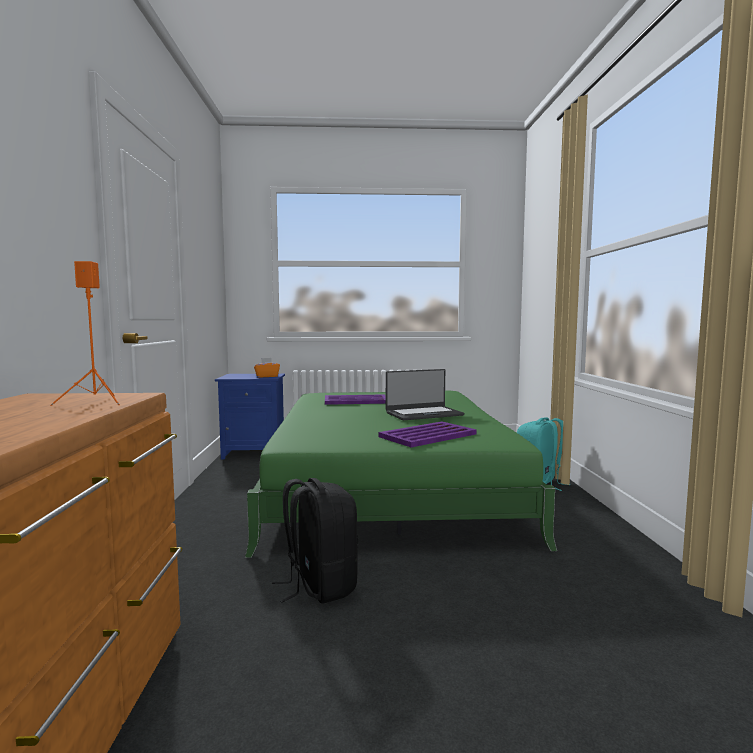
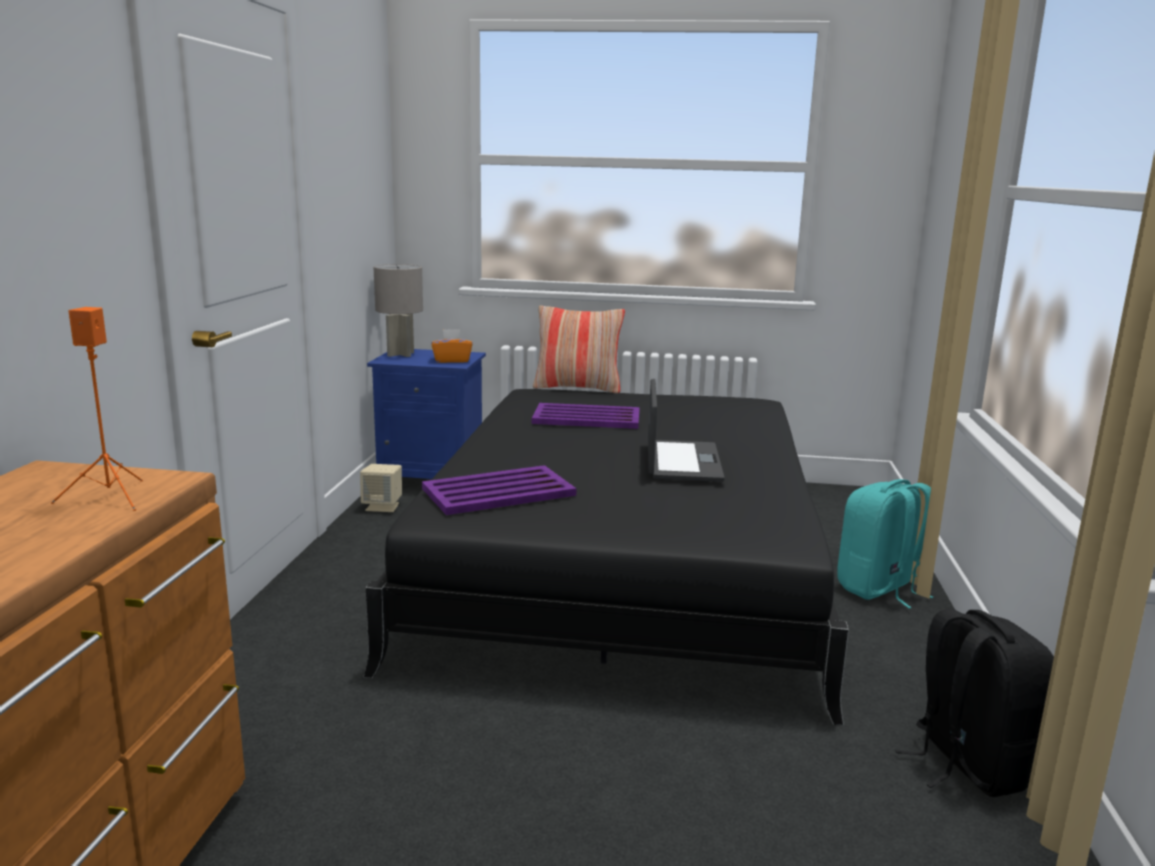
camera: 10 degrees right, 10 degrees up
green bed [245,390,557,558] -> black bed [363,389,849,725]
black backpack [272,478,358,604] -> black backpack moved to [895,609,1054,797]
purple tray [378,422,477,448] -> purple tray moved to [422,465,576,515]
laptop [386,369,464,420] -> laptop turned 75 degrees counterclockwise [648,379,725,482]
none -> beige speaker [360,464,402,512]
none -> grey table lamp [373,264,423,357]
none -> pillow [533,306,625,394]

